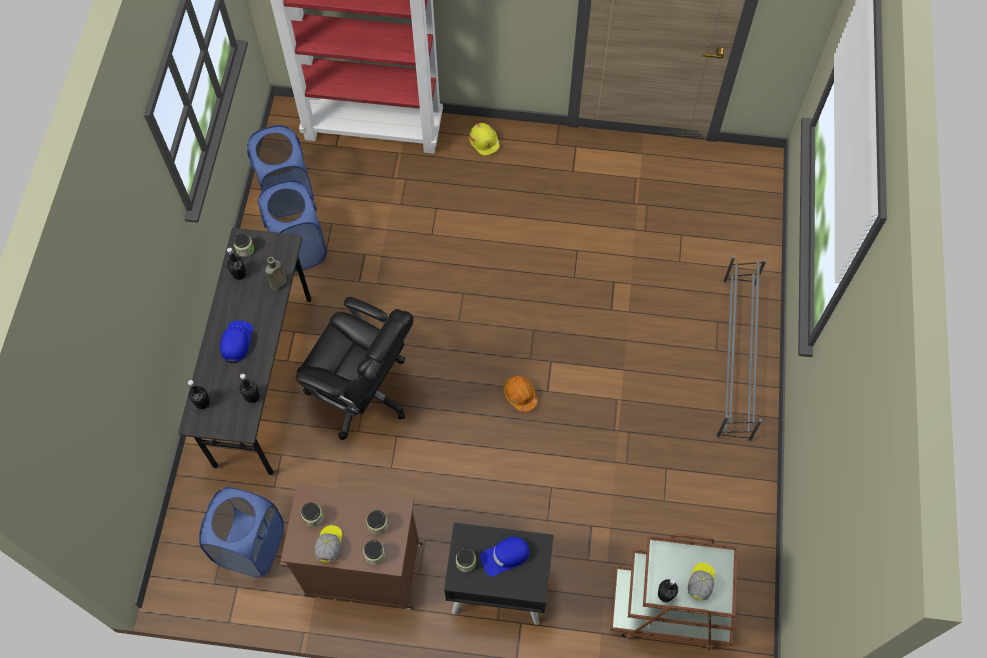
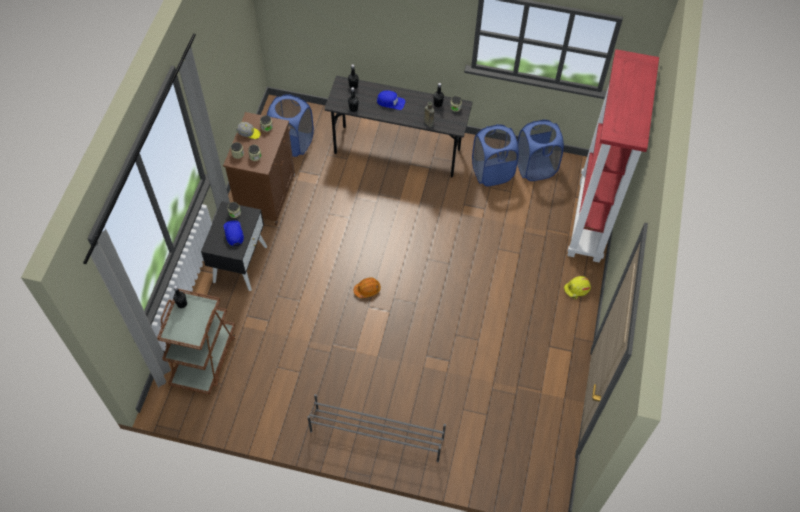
camera: 95 degrees right, 5 degrees down
black office chair [296,297,413,440] -> none
cap [688,563,715,600] -> none

